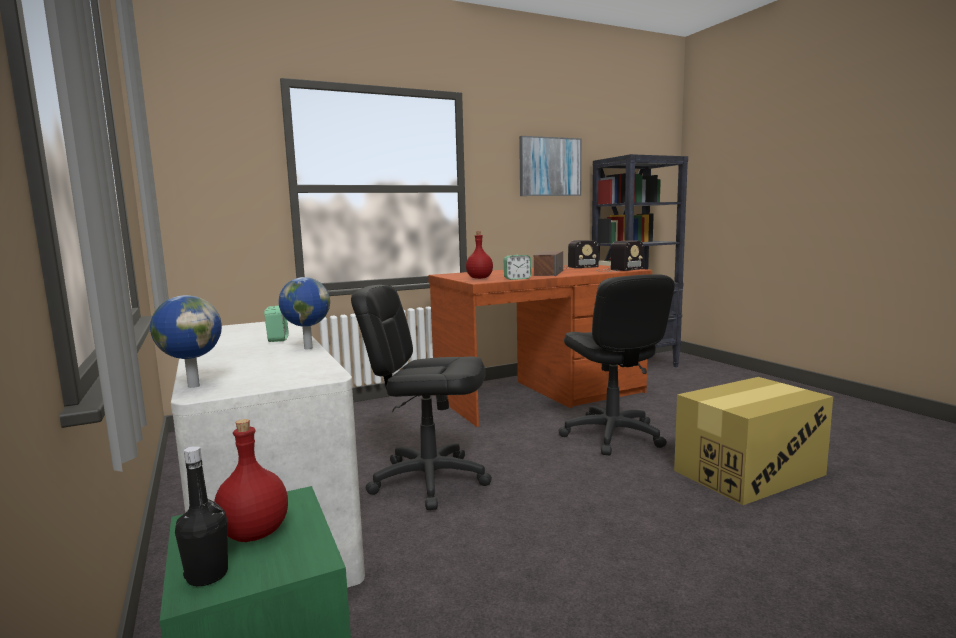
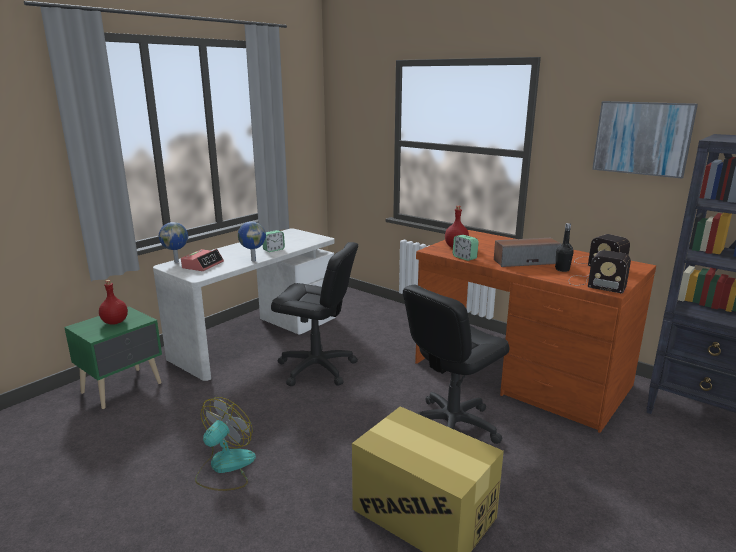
camera: 65 degrees right, 10 degrees up
black bottle [175,446,228,586] -> black bottle moved to [555,223,574,272]
black office chair [351,285,492,510] -> black office chair turned 120 degrees clockwise [271,242,358,386]
none -> alarm clock [181,249,224,271]
none -> fan [195,397,256,491]

